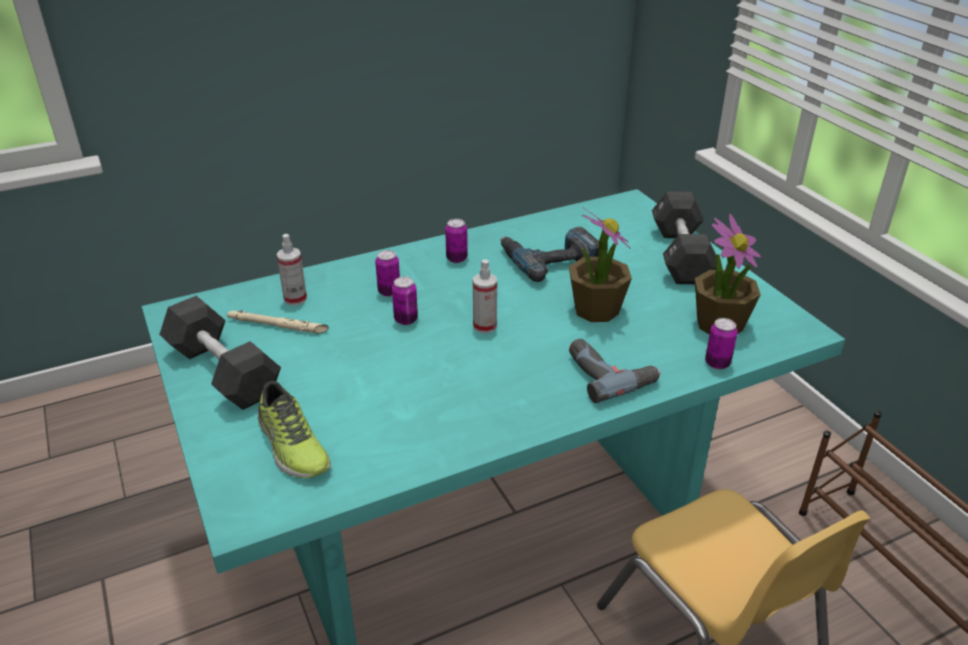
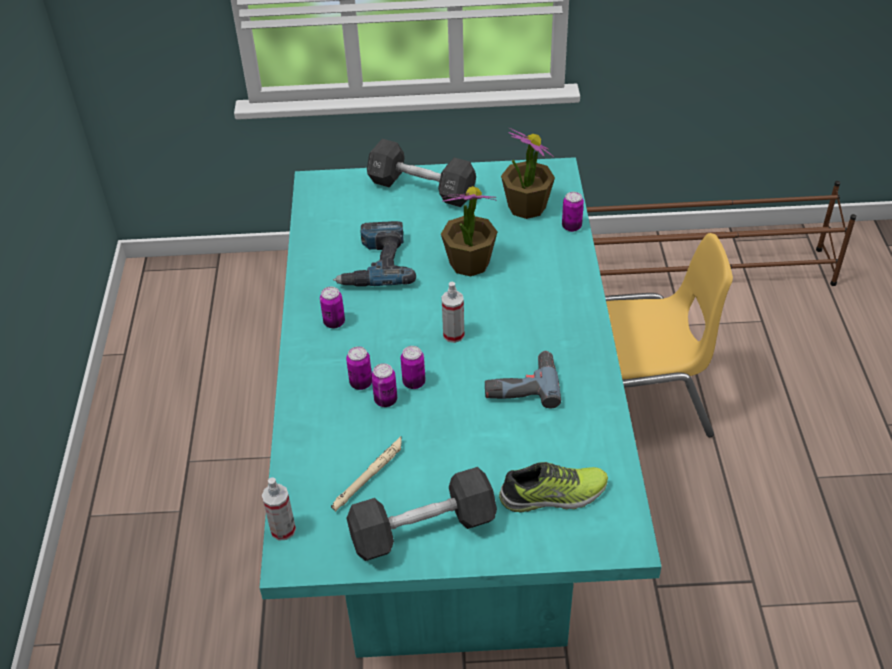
camera: 65 degrees left, 10 degrees up
spray bottle [276,234,307,306] -> spray bottle moved to [262,477,296,540]
power drill [569,339,661,403] -> power drill moved to [485,351,561,409]
none -> can [371,363,397,407]

